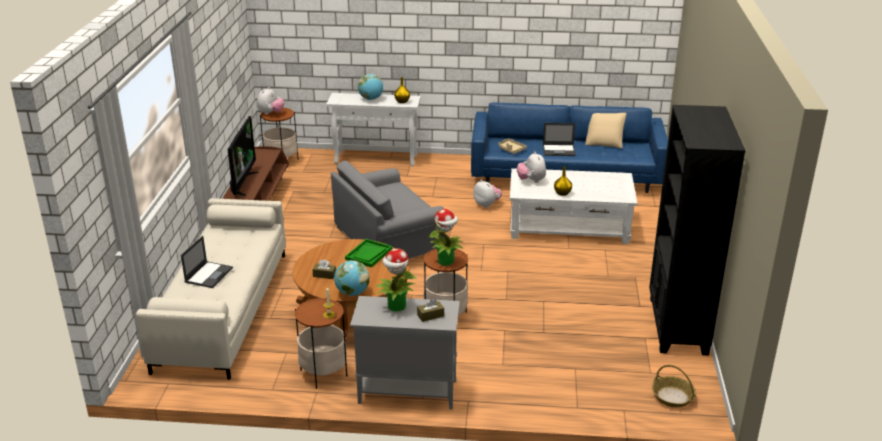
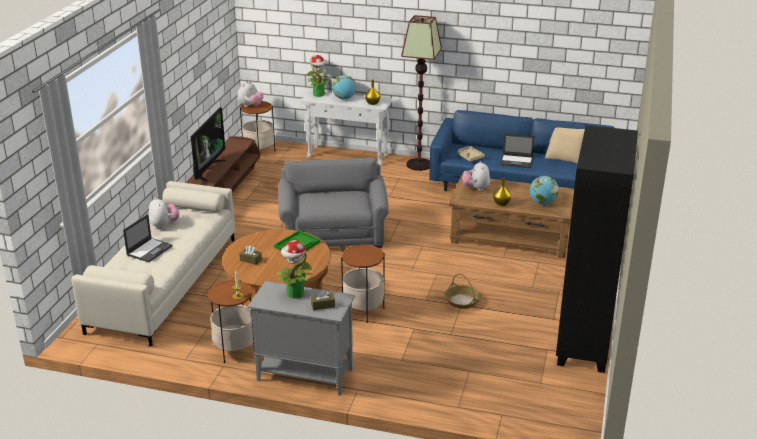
camera: 10 degrees right, 0 degrees up
grey armchair [331,160,444,259] -> grey armchair turned 105 degrees clockwise [278,158,389,248]
globe [334,260,370,296] -> globe moved to [530,176,559,205]
potted plant [429,209,464,266] -> potted plant moved to [306,55,330,97]
plush toy [473,179,502,208] -> plush toy moved to [149,197,179,229]
white coffee table [510,168,638,244] -> brown coffee table [449,175,574,258]
basket [652,365,696,407] -> basket moved to [445,273,481,309]
none -> floor lamp [401,15,442,171]

